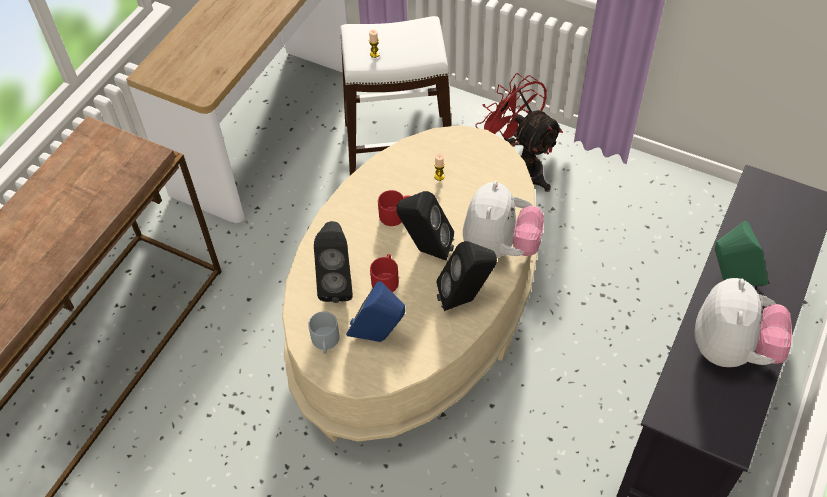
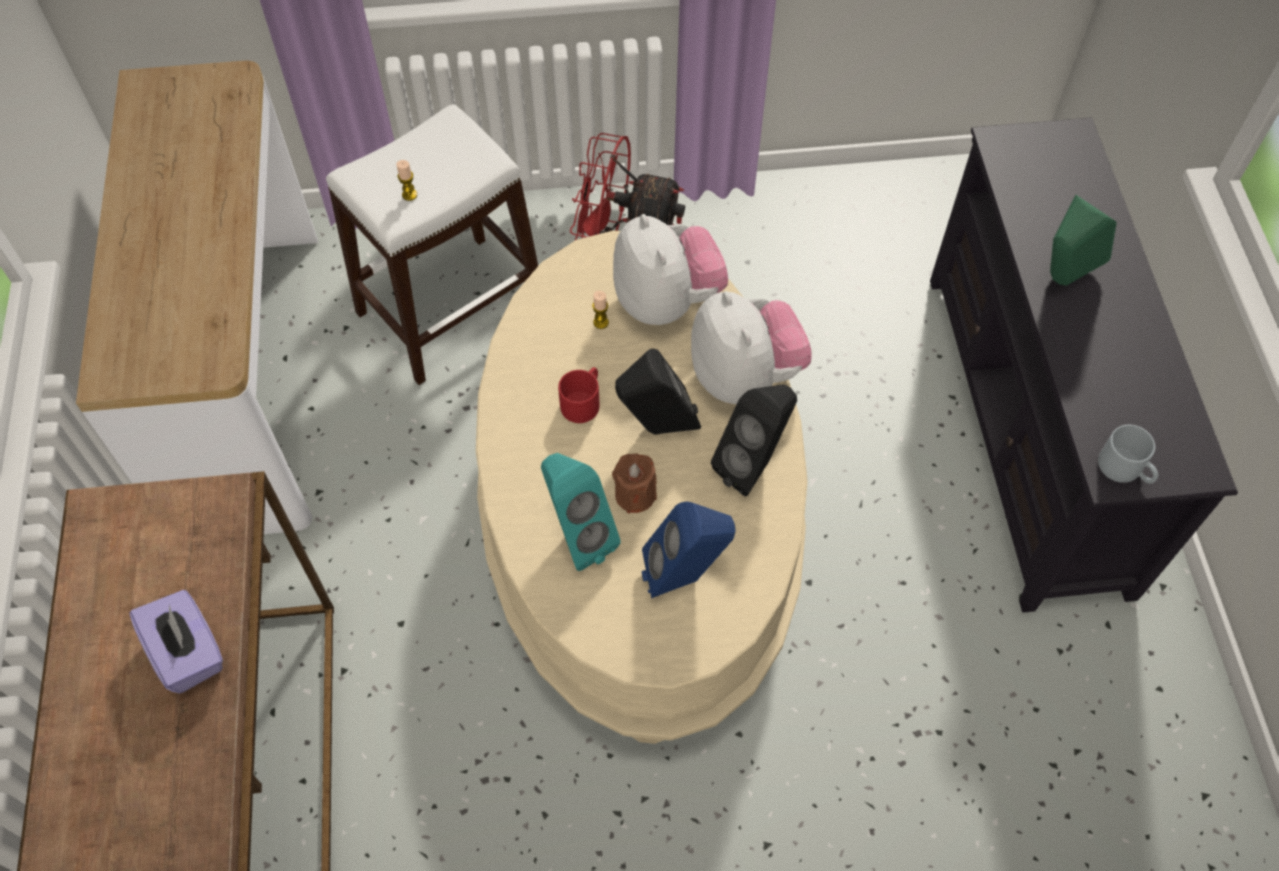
camera: 35 degrees left, 5 degrees up
grey mug [308,311,340,354] -> grey mug moved to [1098,425,1159,484]
black speaker [314,221,353,303] -> turquoise speaker [541,453,621,571]
red mug [370,254,399,292] -> brown candle [612,454,657,513]
plush toy [694,278,792,367] -> plush toy moved to [613,214,728,325]
none -> purple tissue box [129,590,223,693]

